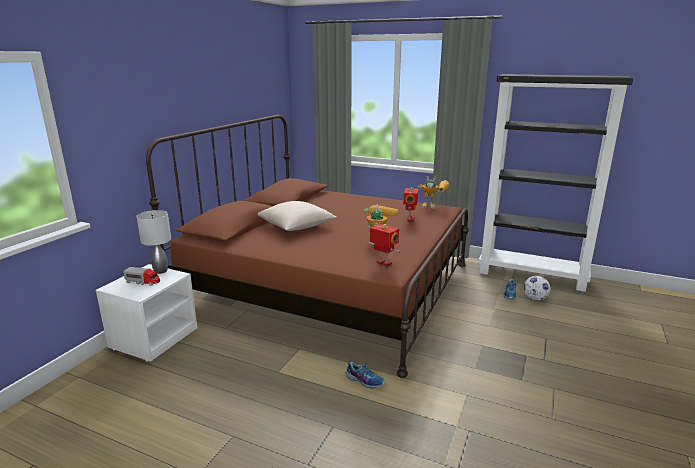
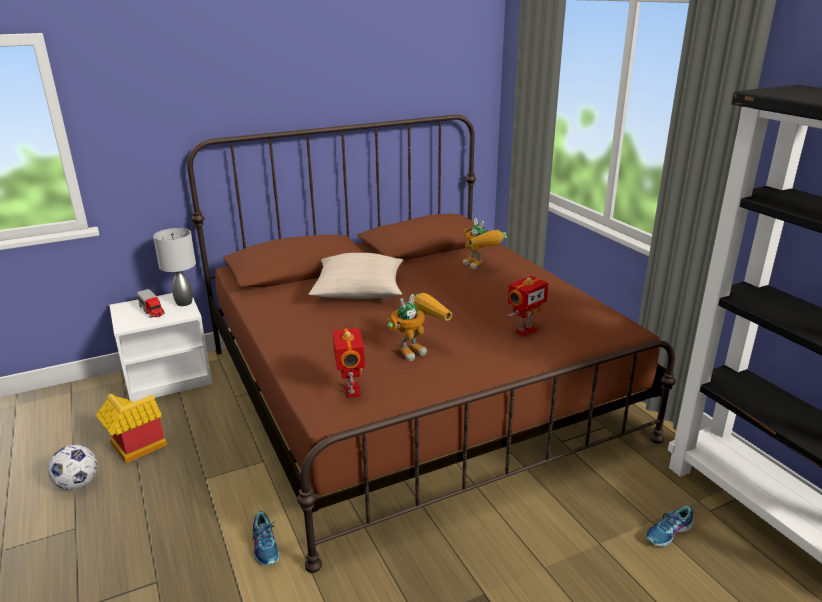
camera: 40 degrees right, 5 degrees up
toy robot [417,176,449,209] -> toy robot moved to [463,218,507,269]
football [524,276,551,301] -> football moved to [48,445,97,490]
none -> toy house [95,394,167,463]

